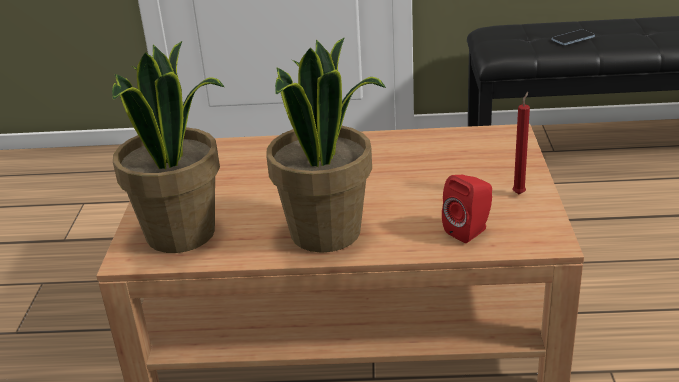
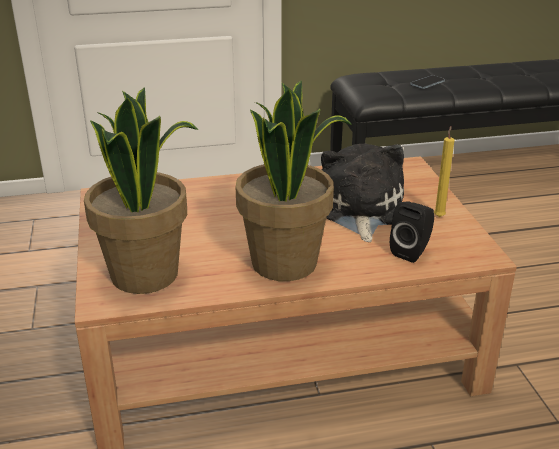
camera: 15 degrees left, 0 degrees up
red speaker [442,175,492,243] -> black speaker [390,201,434,263]
red candle [512,92,530,194] -> yellow candle [434,126,454,217]
none -> plush toy [321,143,404,242]

